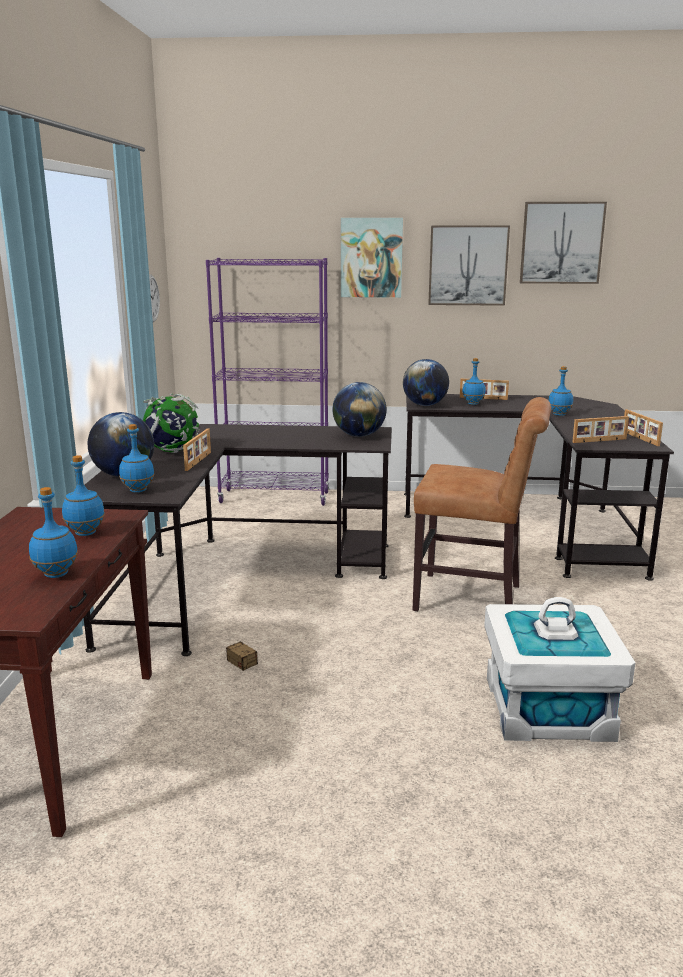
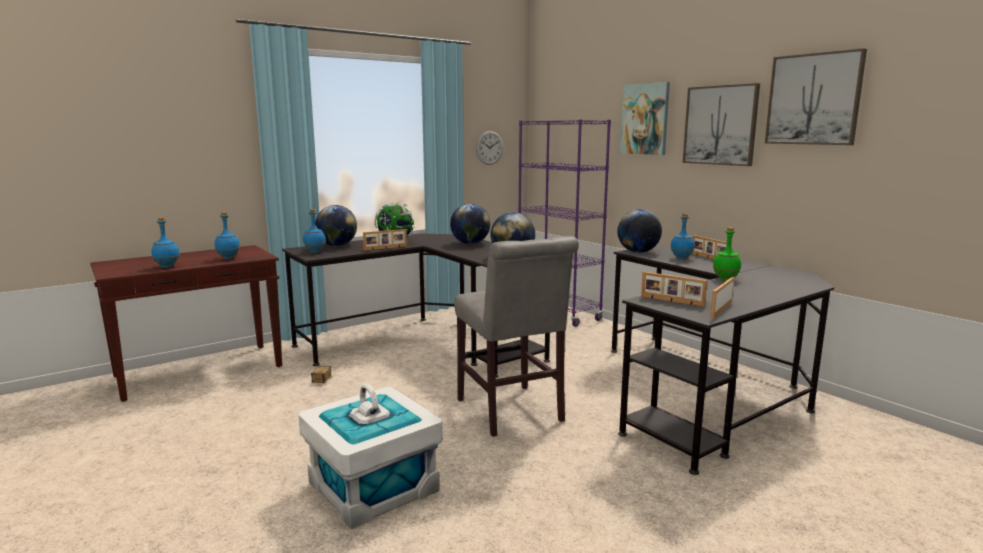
camera: 50 degrees right, 5 degrees down
brown chair [412,397,551,611] -> grey chair [454,236,579,437]
blue bottle [548,366,573,416] -> green bottle [713,227,741,281]
none -> globe [450,204,490,244]

